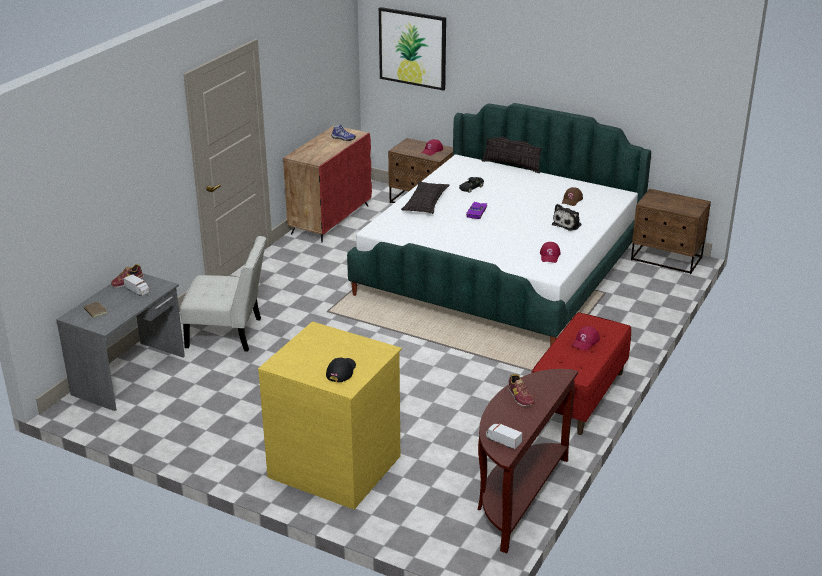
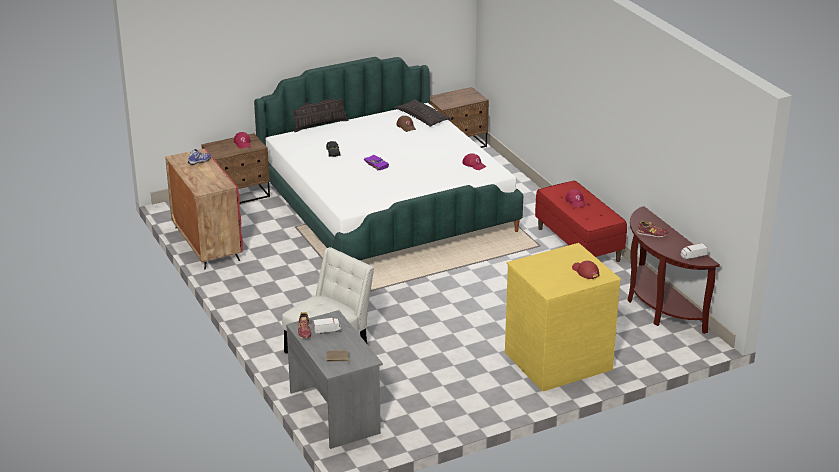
camera: 55 degrees left, 0 degrees up
black cap [326,358,356,382] -> red cap [572,261,600,279]
picture [379,7,446,91] -> none
pillow [401,181,450,214] -> pillow moved to [394,99,452,127]
plush toy [552,204,582,231] -> none

